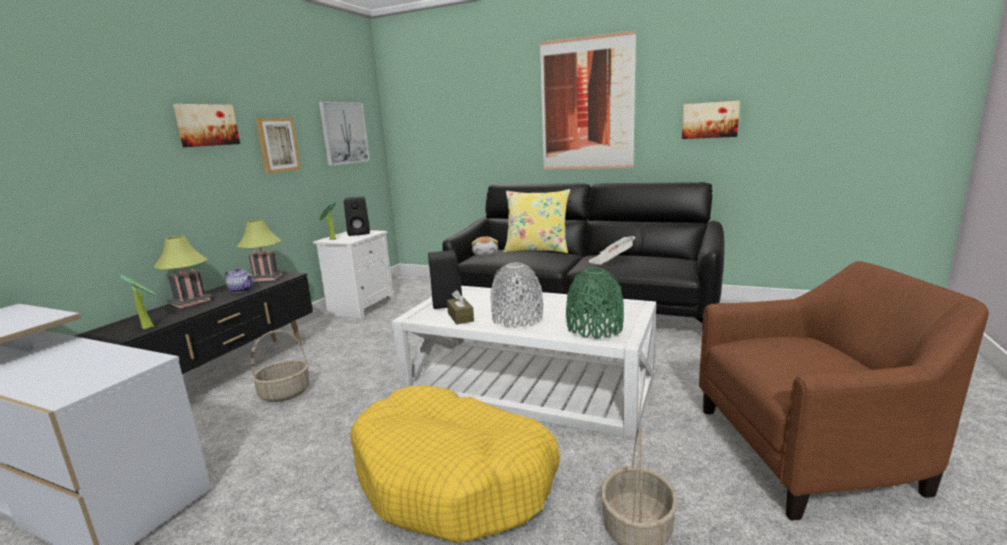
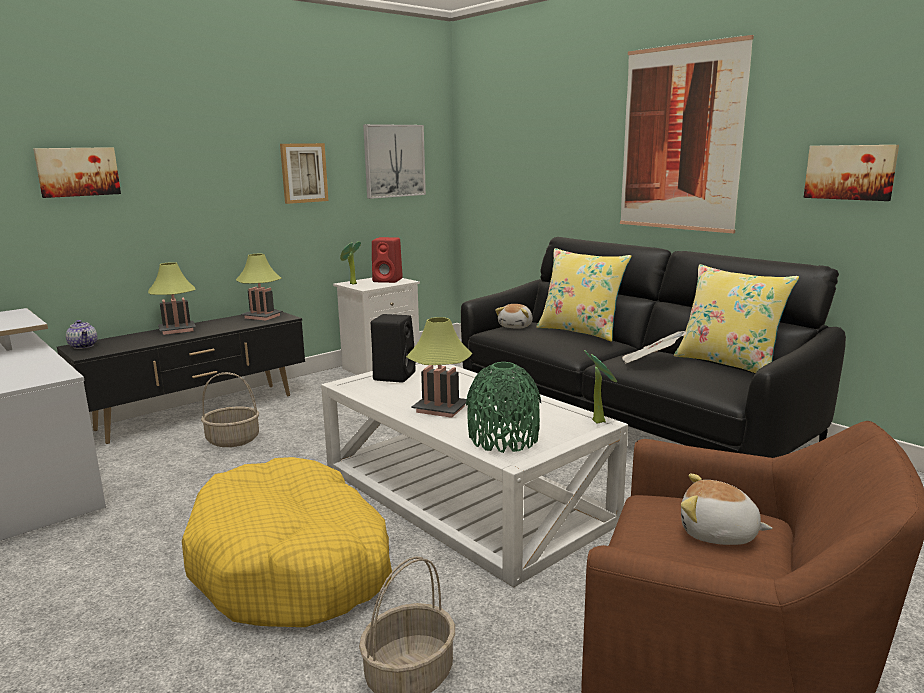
camera: 25 degrees right, 0 degrees up
potted plant [120,275,156,329] -> potted plant moved to [584,350,617,424]
picture [173,104,240,147] -> picture moved to [33,147,121,198]
teapot [225,268,253,293] -> teapot moved to [66,320,98,349]
black speaker [344,197,370,236] -> red speaker [372,237,403,283]
brown tissue box [447,290,474,325] -> none
grey vase [490,263,543,328] -> table lamp [406,317,472,418]
none -> yellow pillow [674,264,799,373]
none -> plush toy [681,474,772,545]

